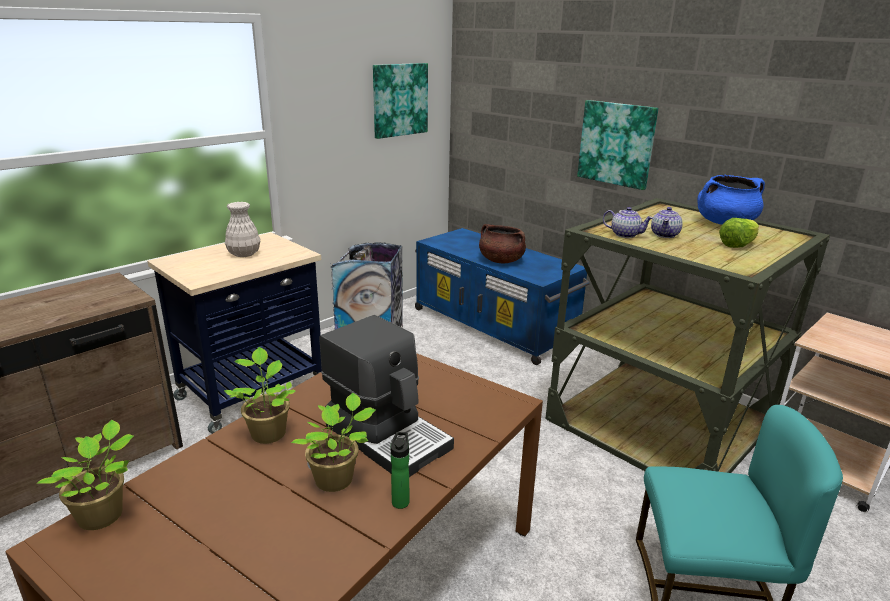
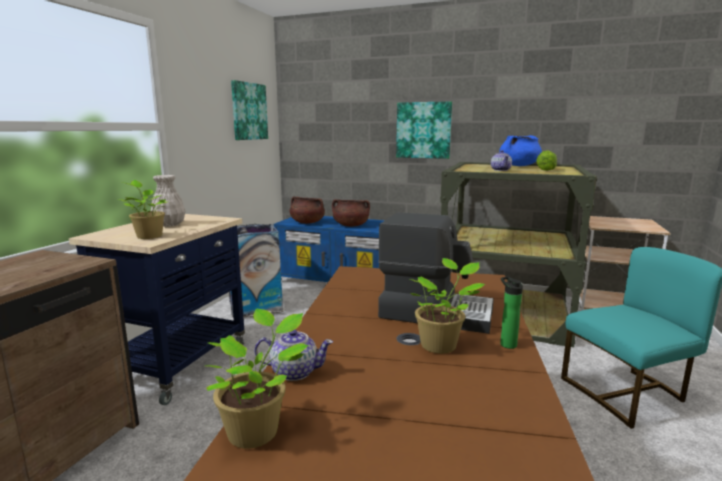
camera: 25 degrees left, 10 degrees down
potted plant [224,347,296,444] -> potted plant moved to [118,180,167,239]
teapot [603,207,653,238] -> teapot moved to [255,330,333,381]
none -> brown cooking pot [290,197,325,224]

